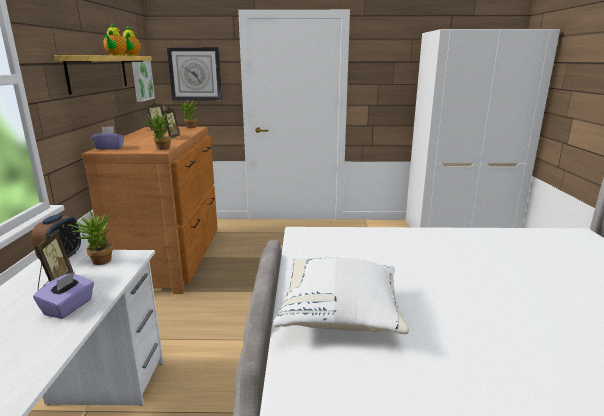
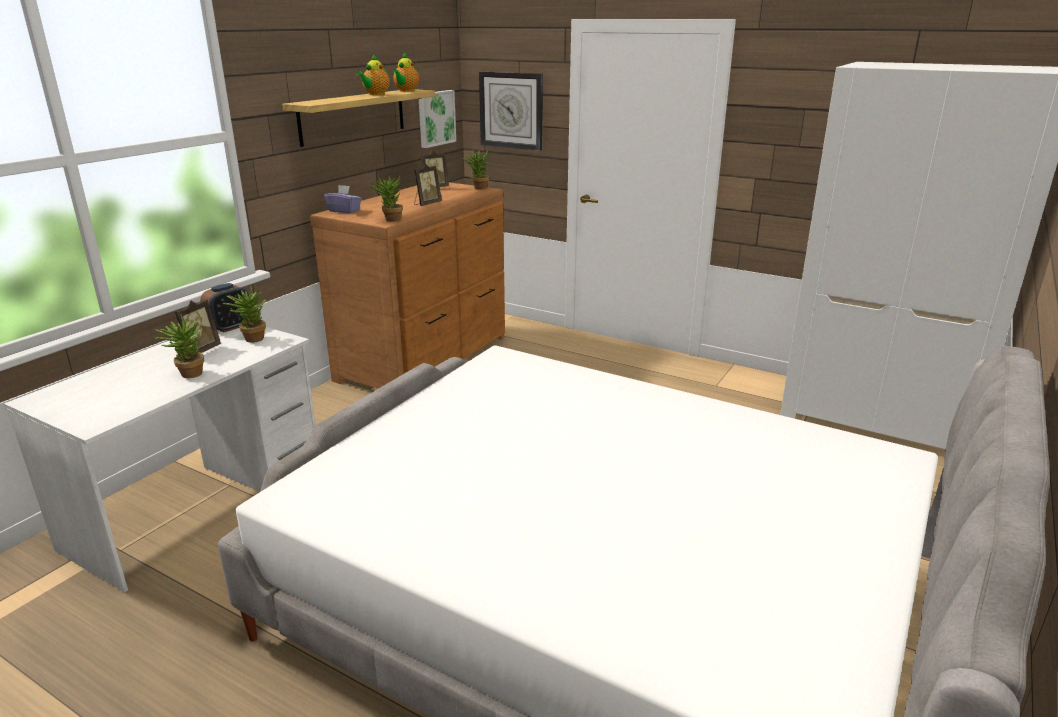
camera: 30 degrees right, 5 degrees up
purple tissue box [33,271,94,319] -> potted plant [154,315,204,378]
white pillow [273,257,409,334] -> none

